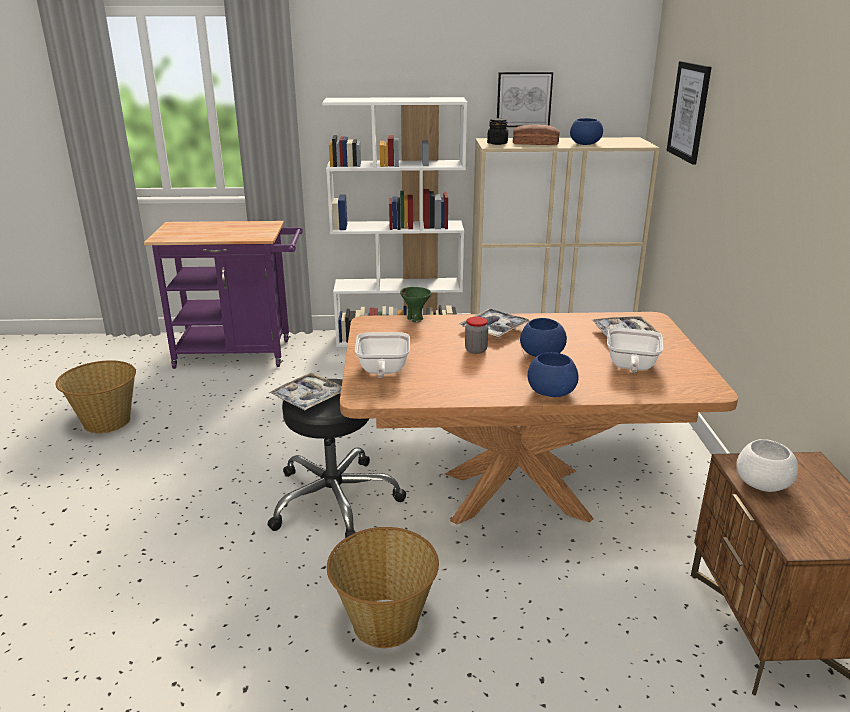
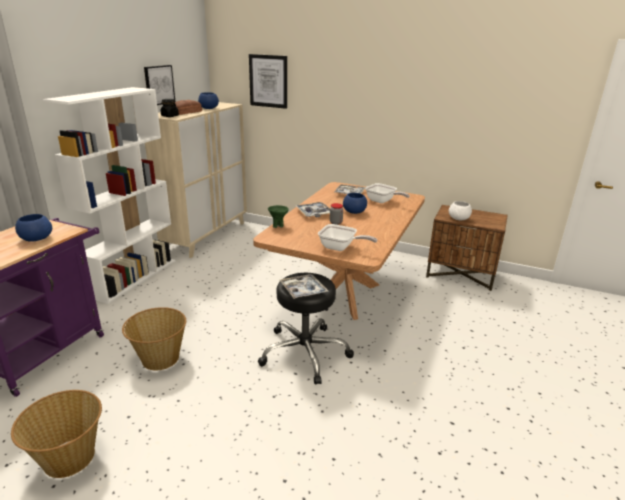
camera: 65 degrees left, 0 degrees up
basket [327,527,439,648] -> basket moved to [122,307,186,370]
blue bowl [528,352,579,397] -> blue bowl moved to [15,214,52,242]

